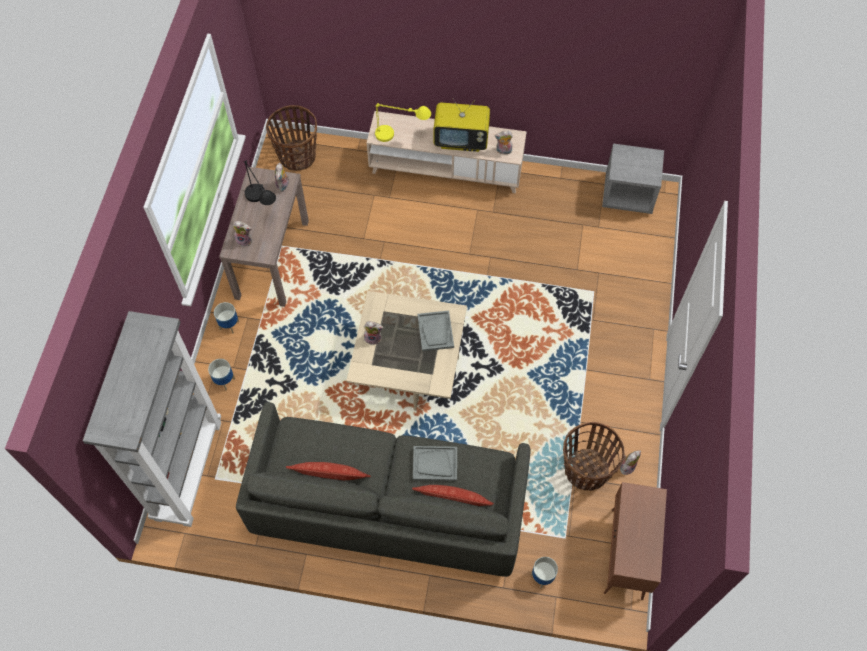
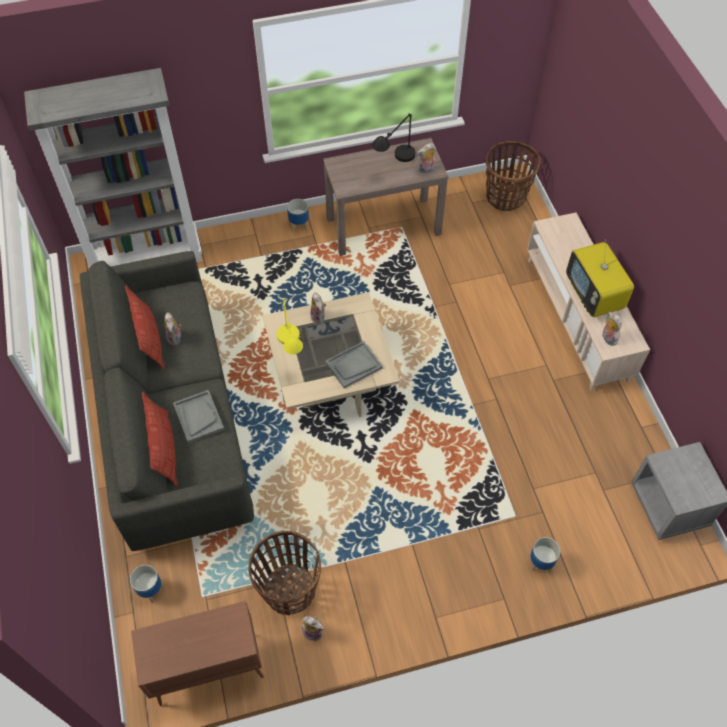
camera: 65 degrees right, 5 degrees down
planter [208,359,235,391] -> planter moved to [530,537,560,573]
plush toy [233,221,252,247] -> plush toy moved to [164,312,181,345]
yellow table lamp [375,103,431,142] -> yellow table lamp moved to [277,298,303,354]

